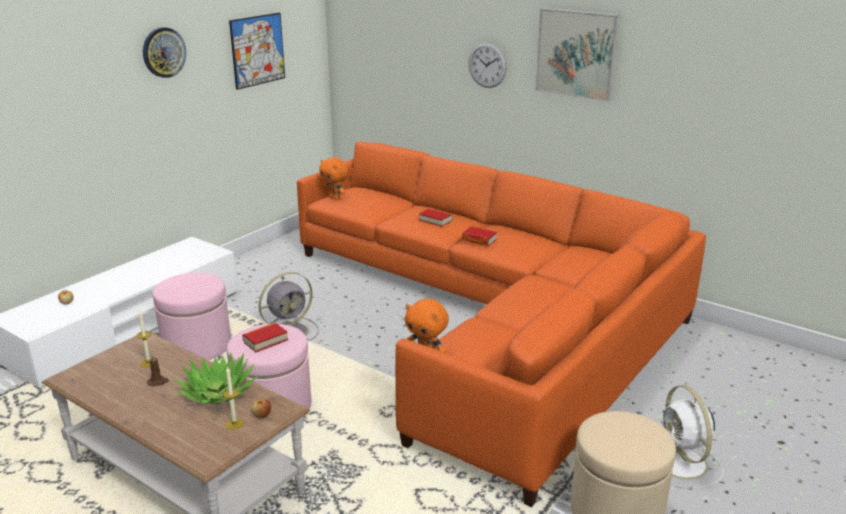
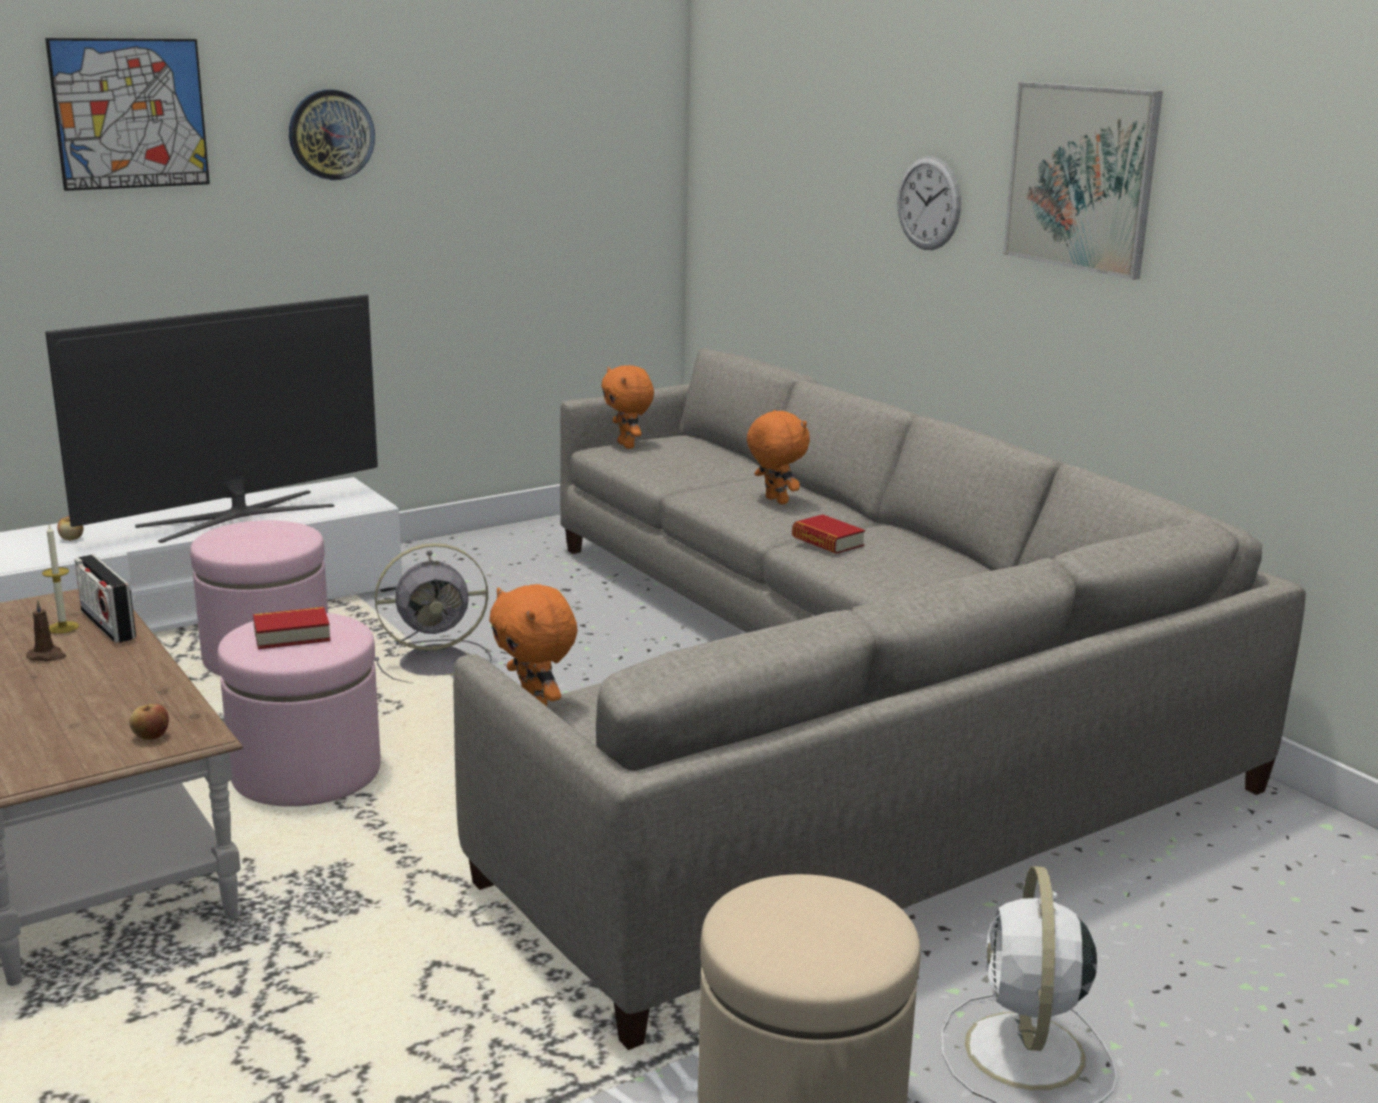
camera: 20 degrees right, 5 degrees down
potted plant [175,352,258,404] -> none
candle [223,366,244,430] -> none
picture [229,13,285,90] -> picture moved to [45,38,210,191]
orange sofa [297,141,706,507] -> grey sofa [453,348,1306,1050]
book [419,208,453,227] -> orange plush toy [747,410,810,504]
none -> television [45,294,378,543]
none -> radio [74,555,136,643]

